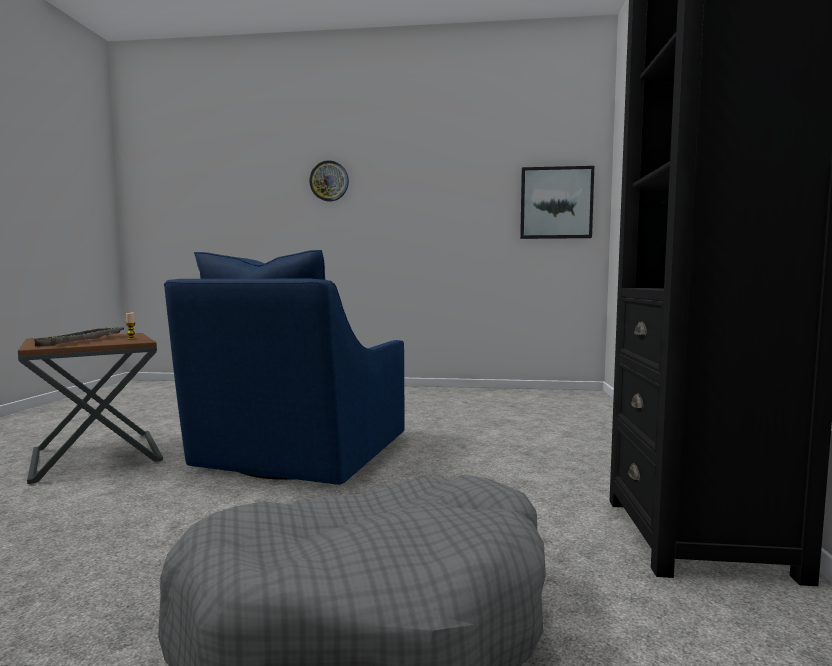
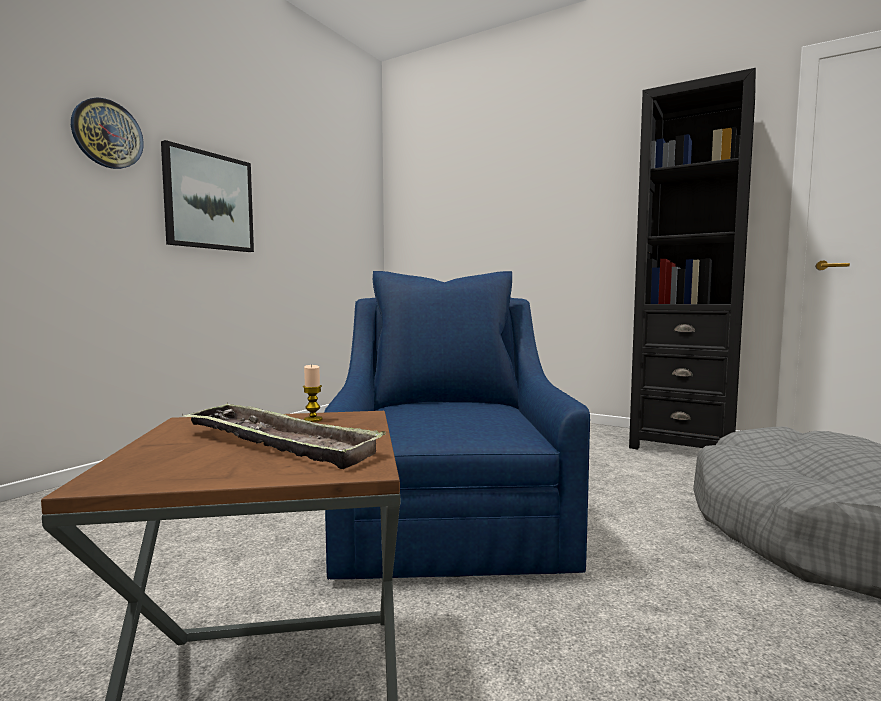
camera: 65 degrees left, 0 degrees up
blue armchair [164,250,404,485] -> blue armchair turned 135 degrees counterclockwise [324,271,590,580]
picture [520,166,594,239] -> picture moved to [161,140,254,252]

